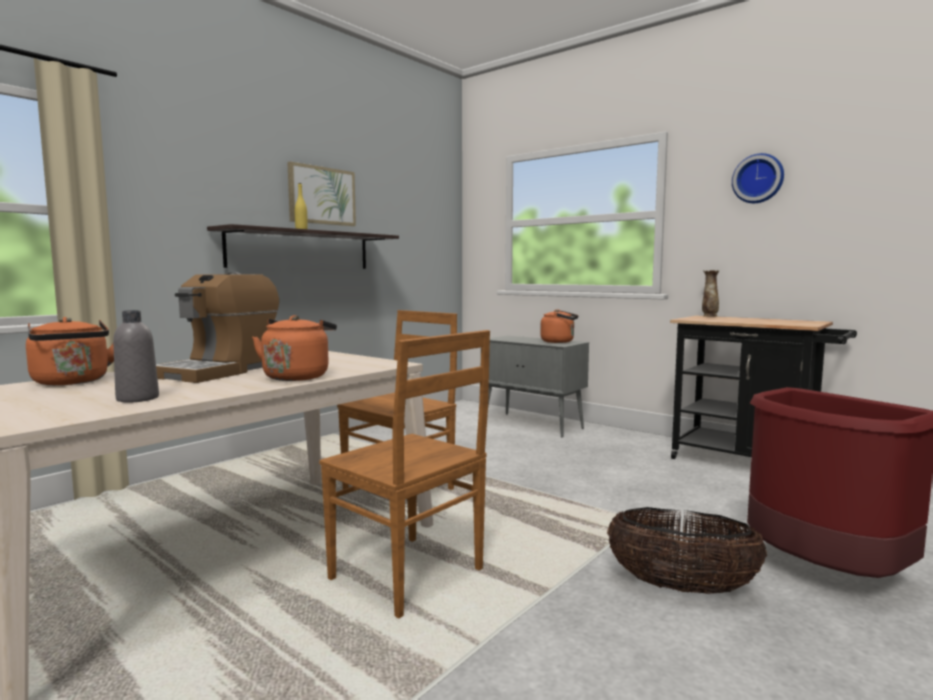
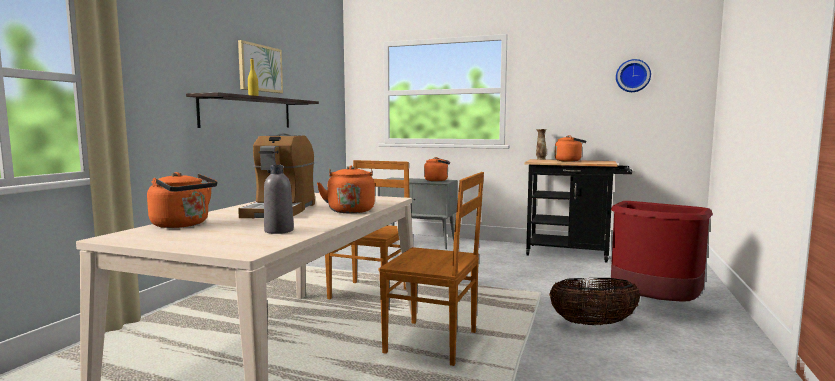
camera: 20 degrees left, 0 degrees up
wall clock [732,153,784,203] -> wall clock moved to [616,59,651,92]
none -> orange kettle [554,135,586,162]

